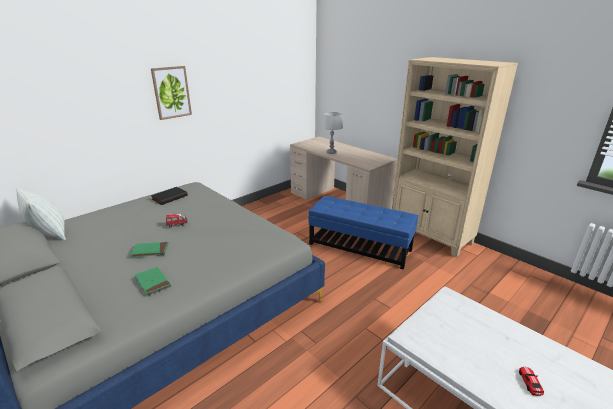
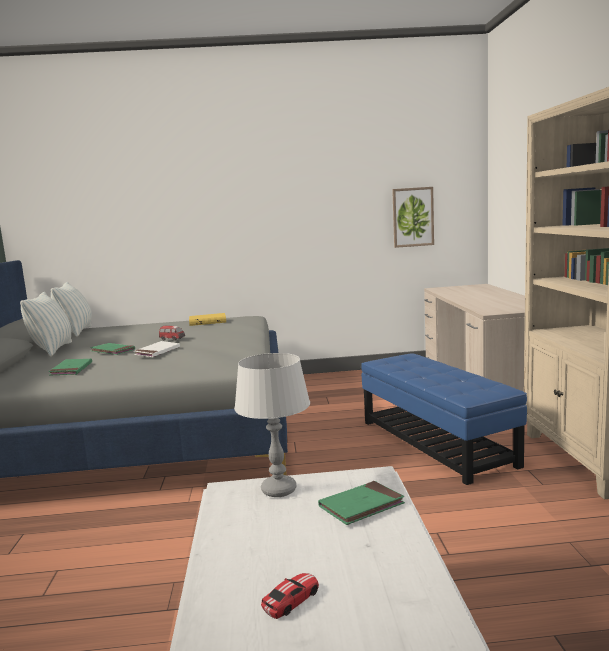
camera: 40 degrees right, 15 degrees down
picture [151,66,192,120] -> picture moved to [392,187,434,248]
black book [151,187,188,205] -> yellow book [189,313,226,326]
grey table lamp [322,112,343,154] -> grey table lamp moved to [234,353,310,497]
none -> pillow [20,292,72,357]
none -> white book [134,341,180,357]
none -> green book [318,481,405,525]

